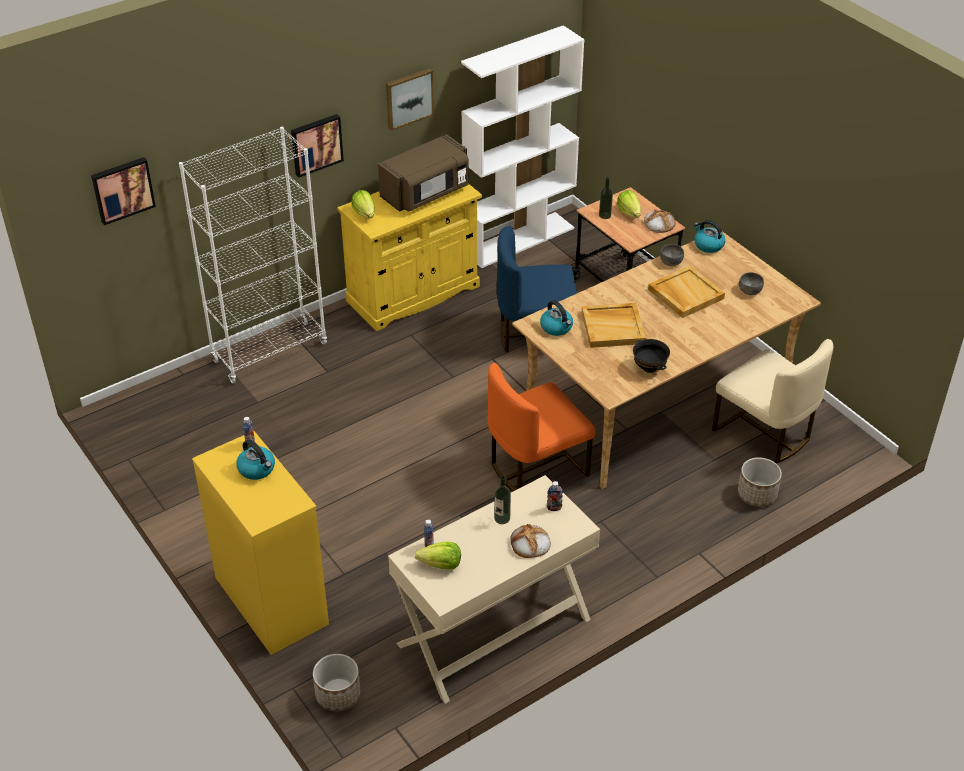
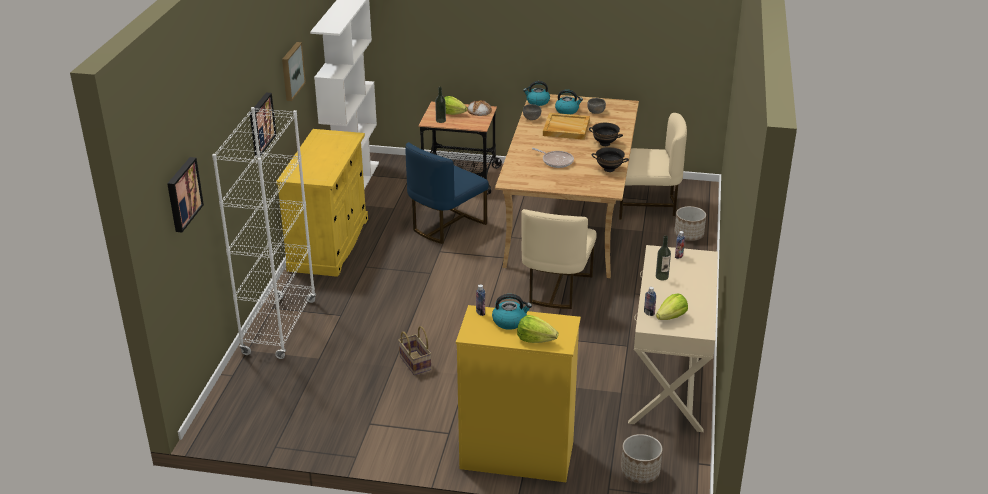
camera: 45 degrees left, 10 degrees down
lettuce [352,190,375,218] -> lettuce moved to [517,315,559,343]
brown microwave [378,134,469,212] -> none
orange chair [488,363,596,491] -> beige chair [521,209,597,309]
bread [510,524,551,558] -> none
kettle [540,300,573,336] -> kettle moved to [555,89,583,114]
beige tray [582,303,646,348] -> frying pan [532,148,574,168]
none -> basket [398,326,431,375]
none -> black bowl [589,123,623,146]

